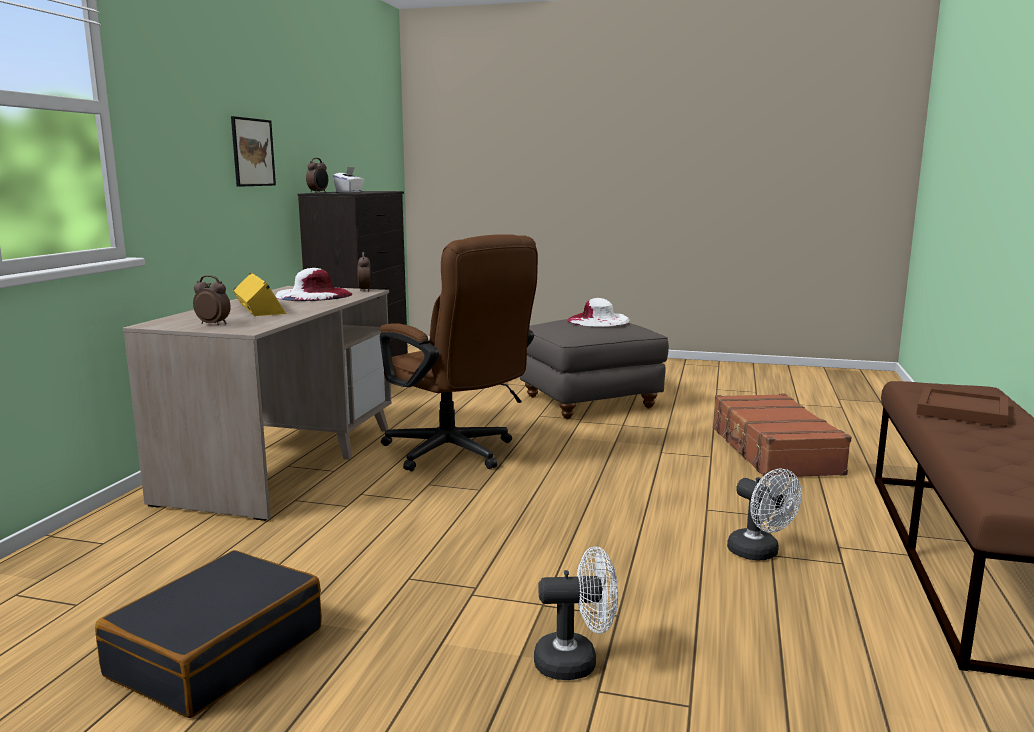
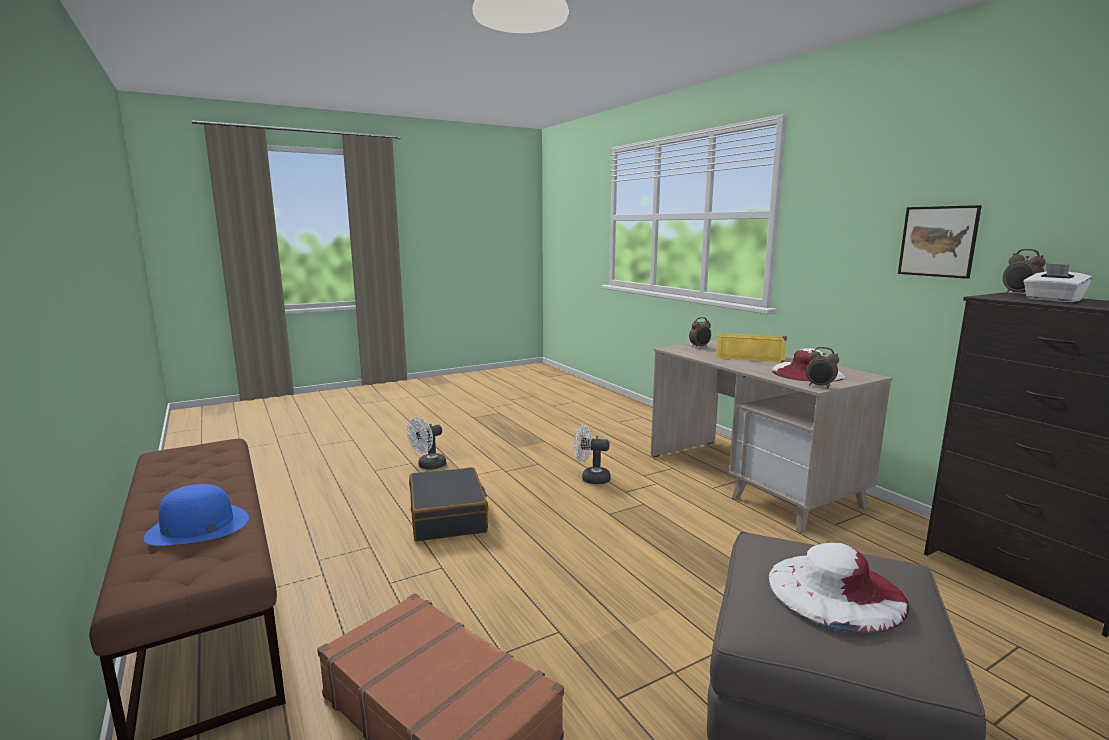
camera: 135 degrees right, 0 degrees up
black suitcase [95,550,322,718] -> black suitcase moved to [409,467,488,541]
brown office chair [380,234,538,471] -> none
white fan [727,468,802,560] -> white fan moved to [574,425,611,484]
brown tray [916,386,1008,427] -> blue hat [144,484,249,546]

